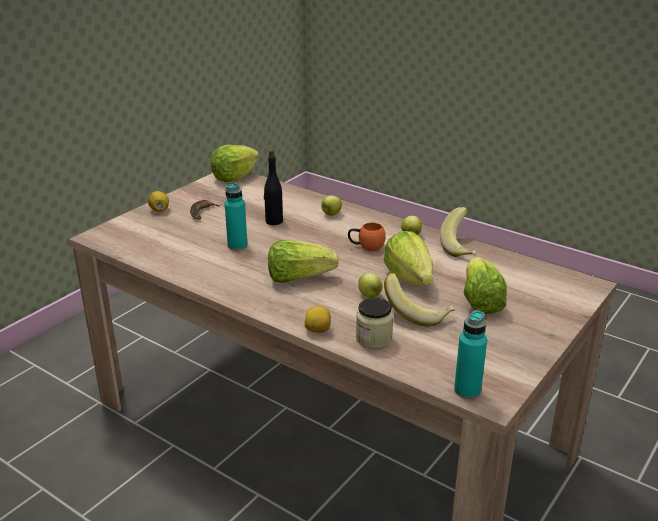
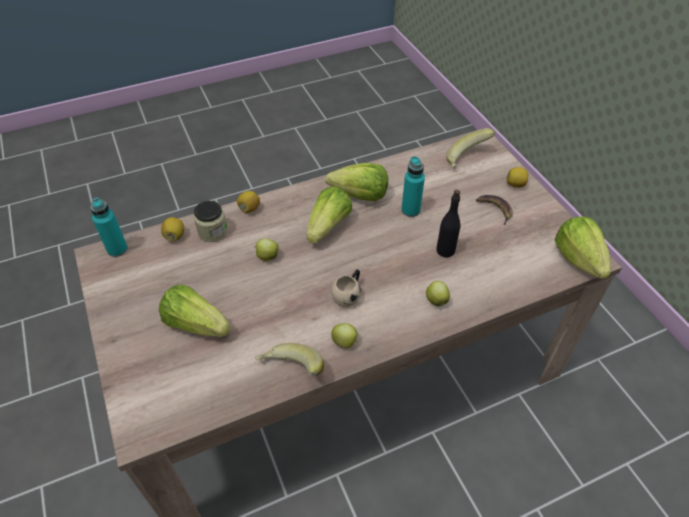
camera: 120 degrees right, 20 degrees up
orange mug [348,222,386,251] -> beige mug [331,270,361,307]
lettuce [384,231,433,286] -> lettuce moved to [326,163,388,201]
banana [384,273,455,327] -> banana moved to [446,128,495,167]
none -> lemon [161,217,184,241]

